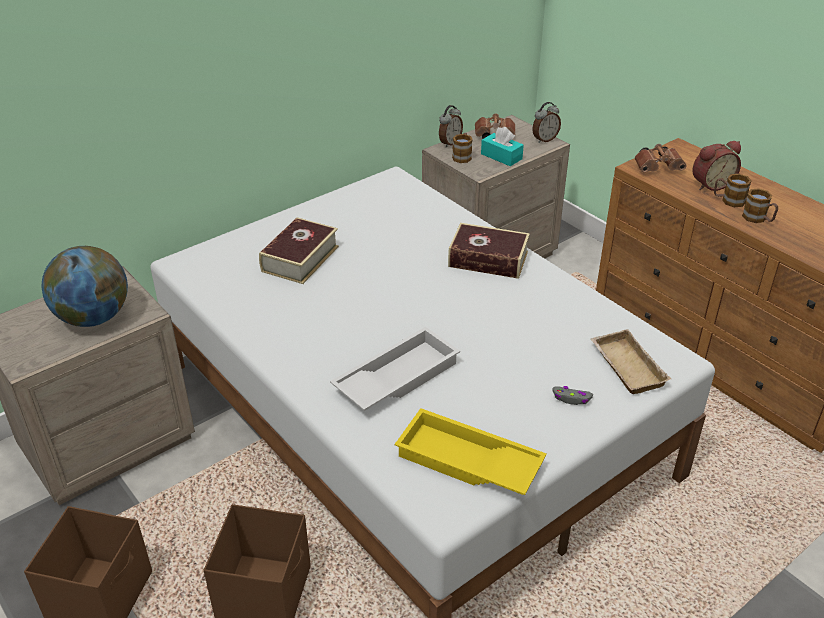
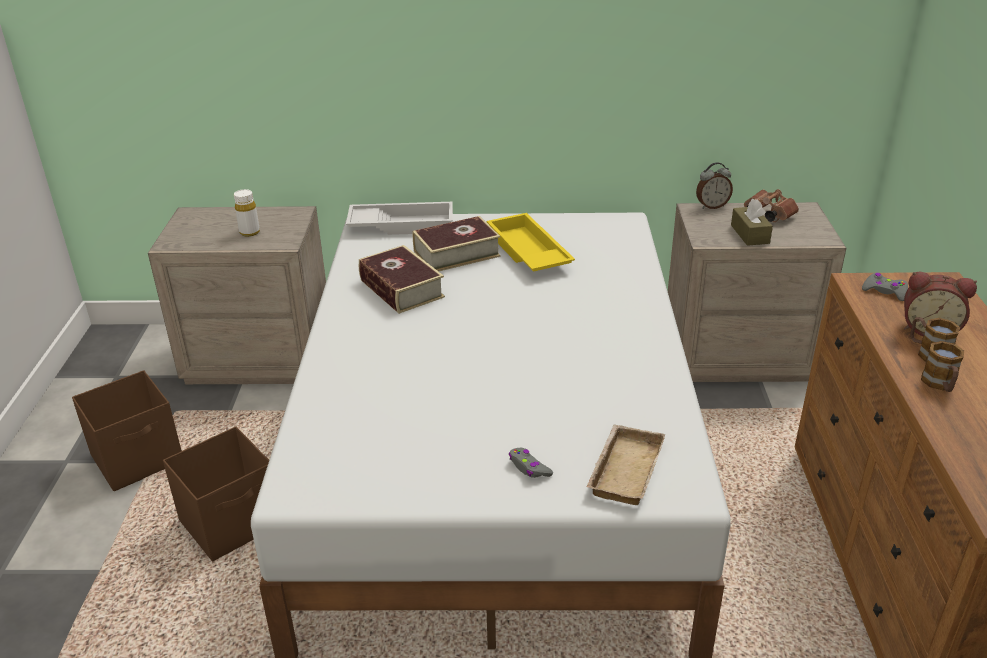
camera: 40 degrees right, 5 degrees down
globe [41,246,128,327] -> white bottle [234,189,260,237]
white tray [330,327,460,411] -> white tray moved to [346,202,453,235]
yellow tray [395,408,547,495] -> yellow tray moved to [487,213,575,272]
book [448,223,530,279] -> book moved to [359,245,445,314]
mug [452,133,473,163] -> none
turquoise tissue box [481,127,524,166] -> brown tissue box [731,199,773,246]
alarm clock [532,102,561,143] -> none
brown binoculars [635,144,687,172] -> grey game controller [862,273,908,301]

